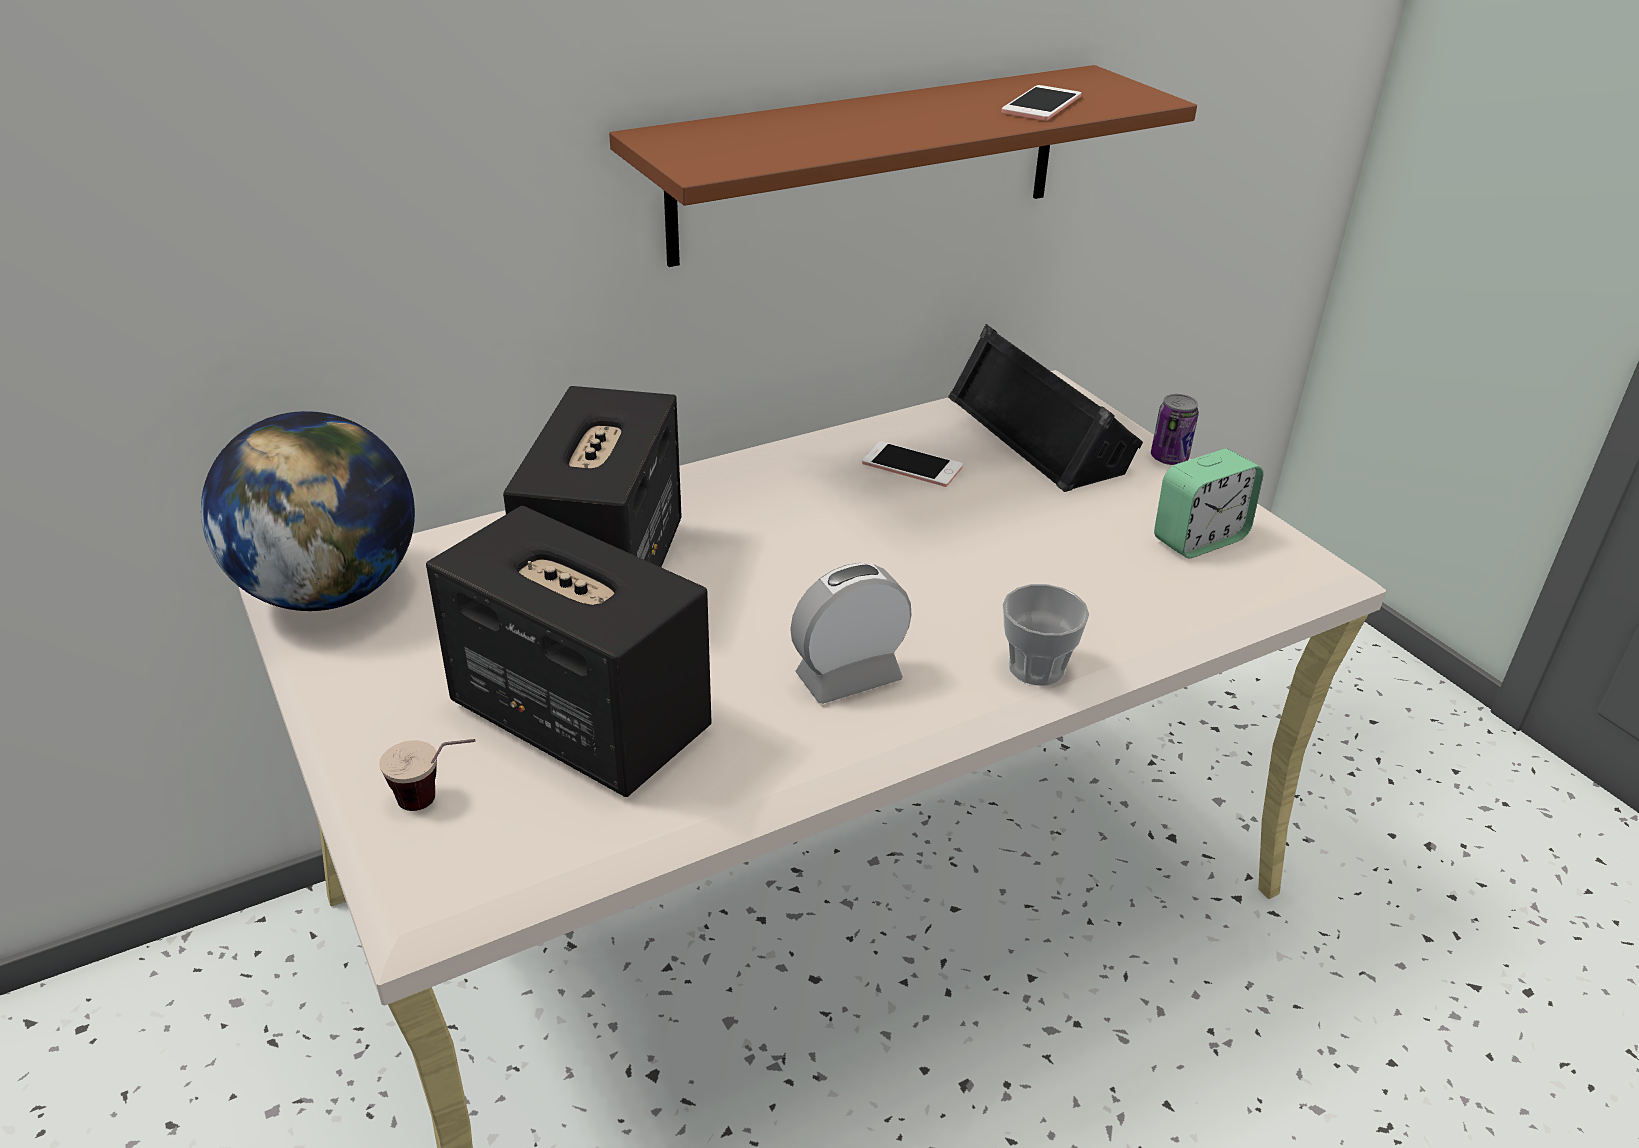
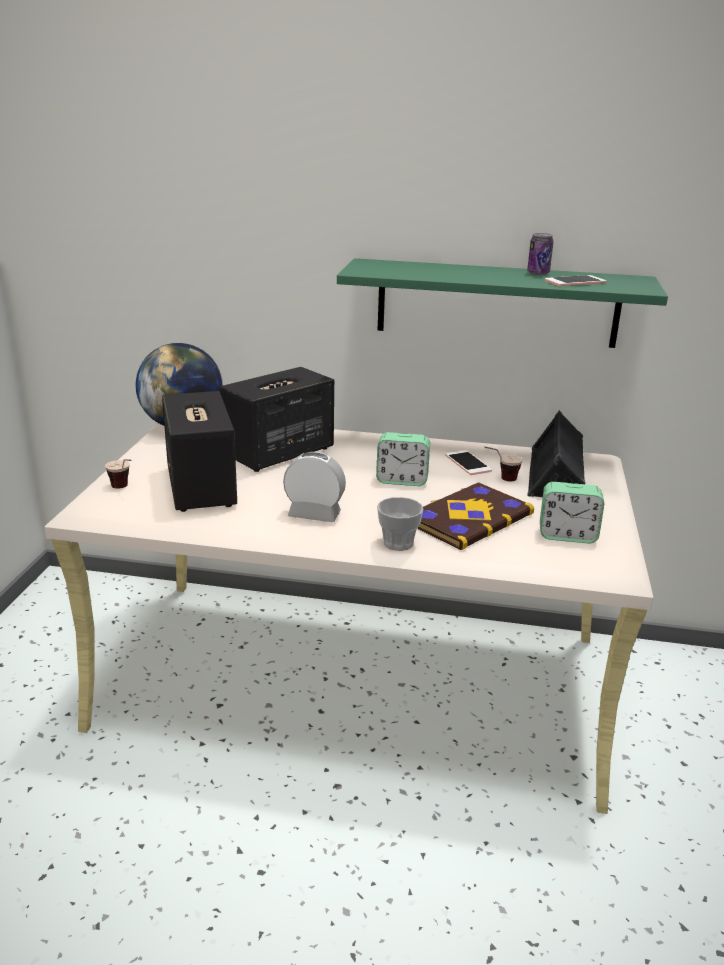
camera: 40 degrees right, 10 degrees down
brown shelf [609,65,1197,267] -> green shelf [337,258,668,348]
can [1151,394,1199,465] -> can moved to [527,233,554,275]
none -> alarm clock [376,432,430,486]
none -> book [417,482,534,550]
none -> cup [484,446,523,481]

